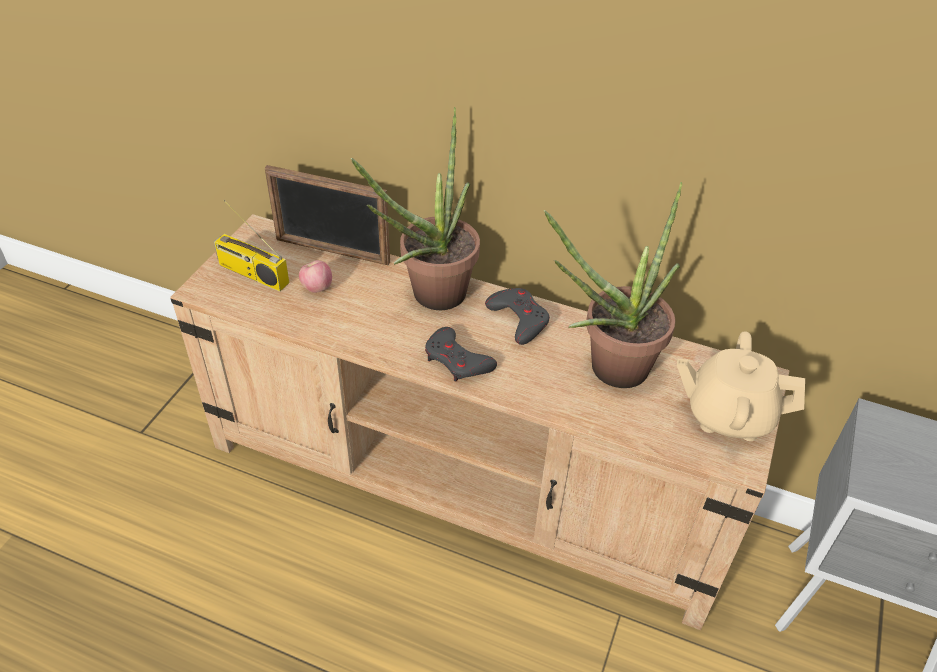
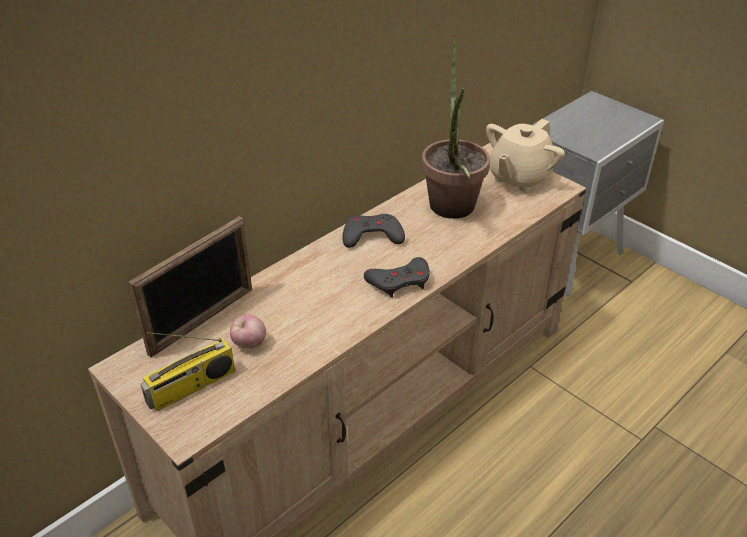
camera: 65 degrees left, 5 degrees down
potted plant [351,107,480,310] -> none

